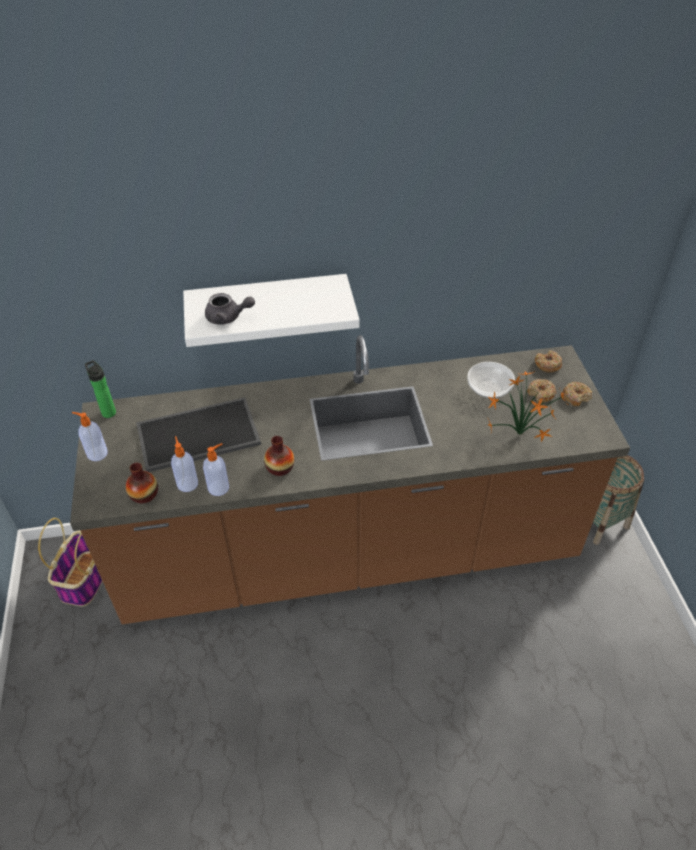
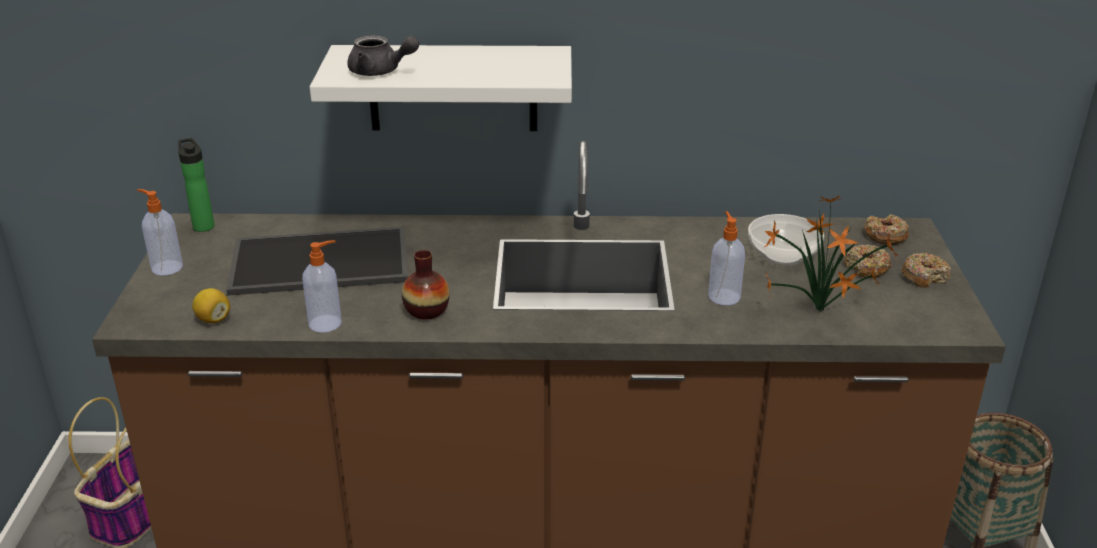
camera: 10 degrees right, 15 degrees down
vase [126,463,158,503] -> lemon [192,288,230,323]
soap dispenser [171,436,198,492] -> soap dispenser moved to [708,211,745,305]

